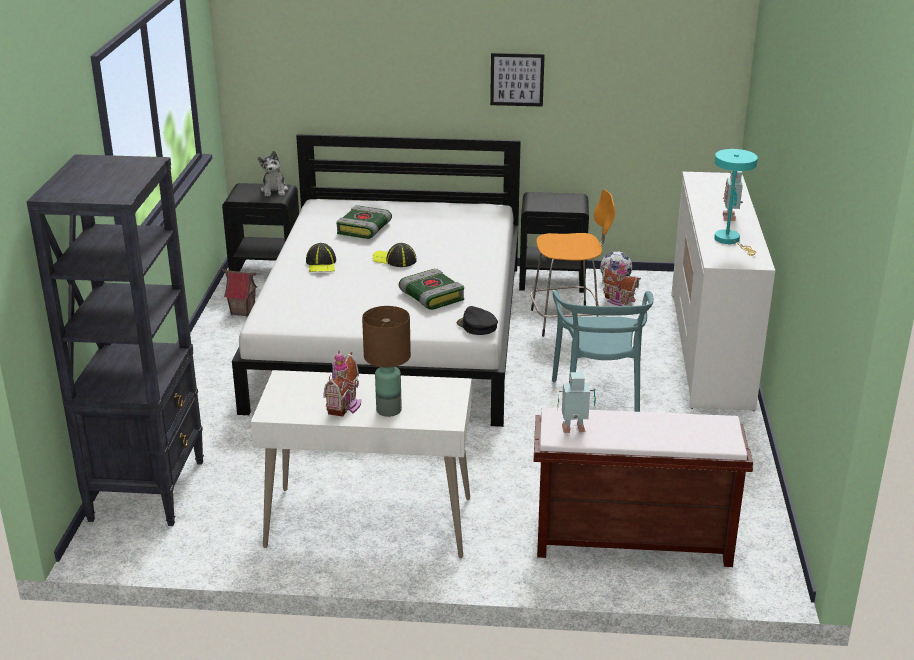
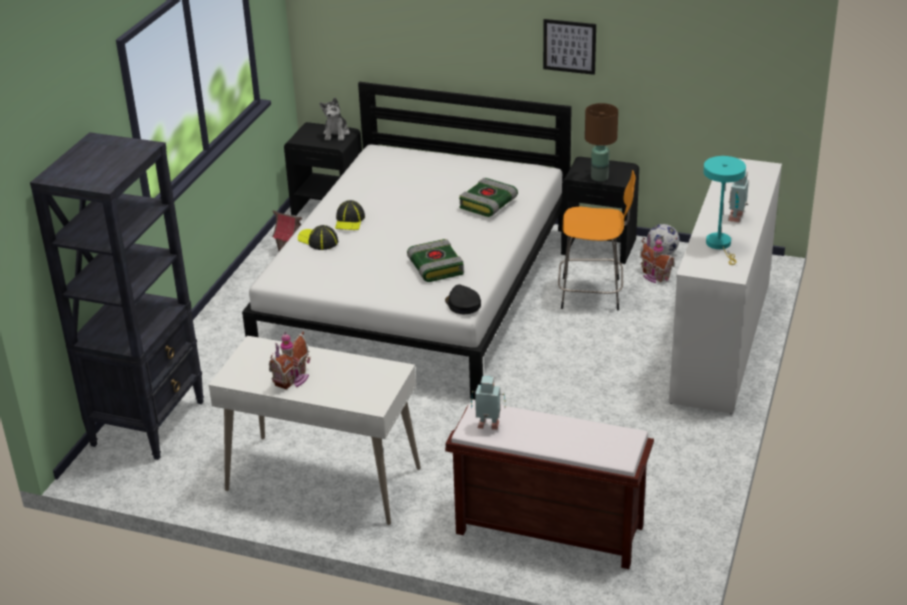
camera: 15 degrees right, 5 degrees up
book [337,205,392,239] -> book moved to [459,178,518,217]
brown table lamp [362,306,411,417] -> brown table lamp moved to [585,103,618,181]
cap [373,243,417,267] -> cap moved to [298,225,338,250]
turquoise chair [552,290,654,412] -> none

